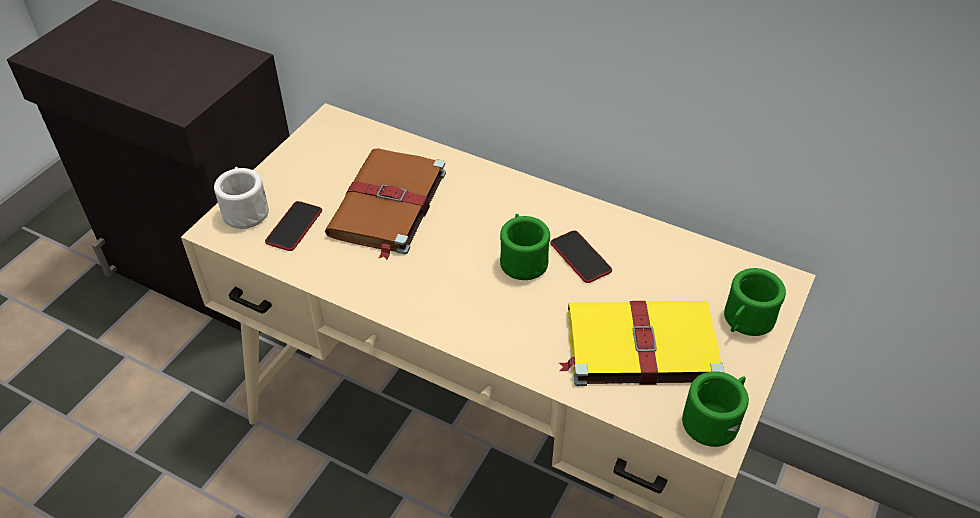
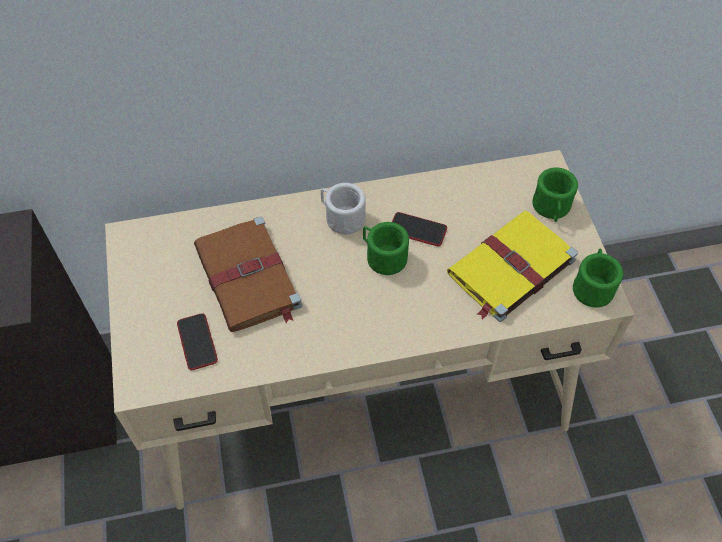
camera: 40 degrees left, 10 degrees up
white mug [214,167,269,229] -> white mug moved to [321,183,366,235]

